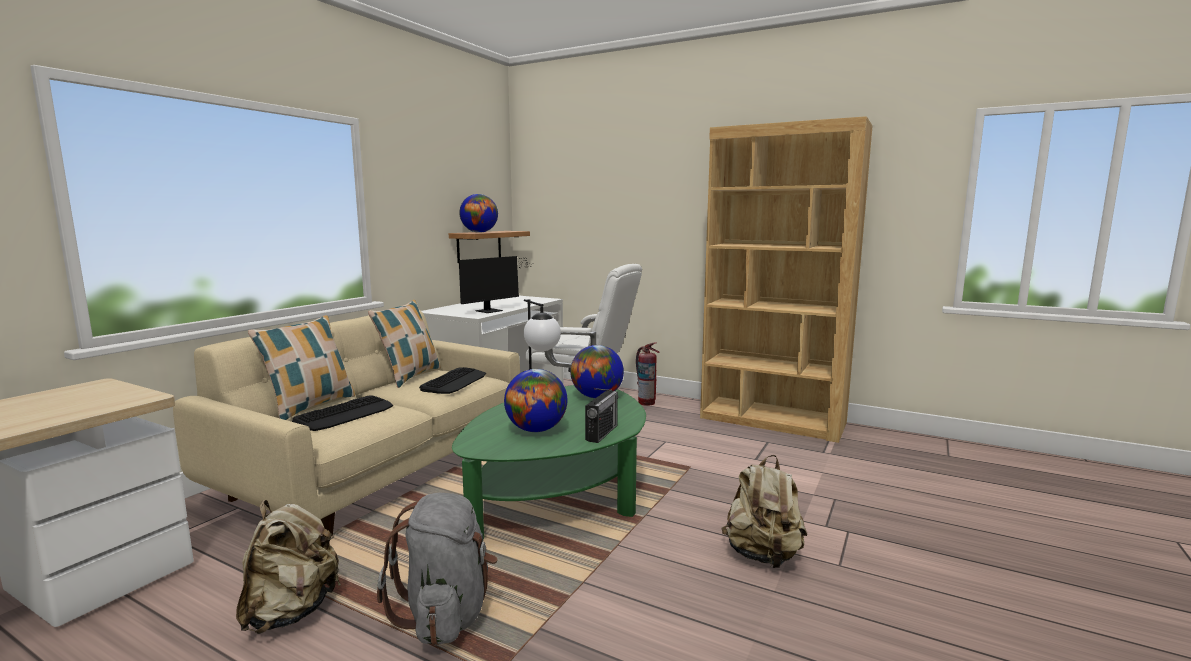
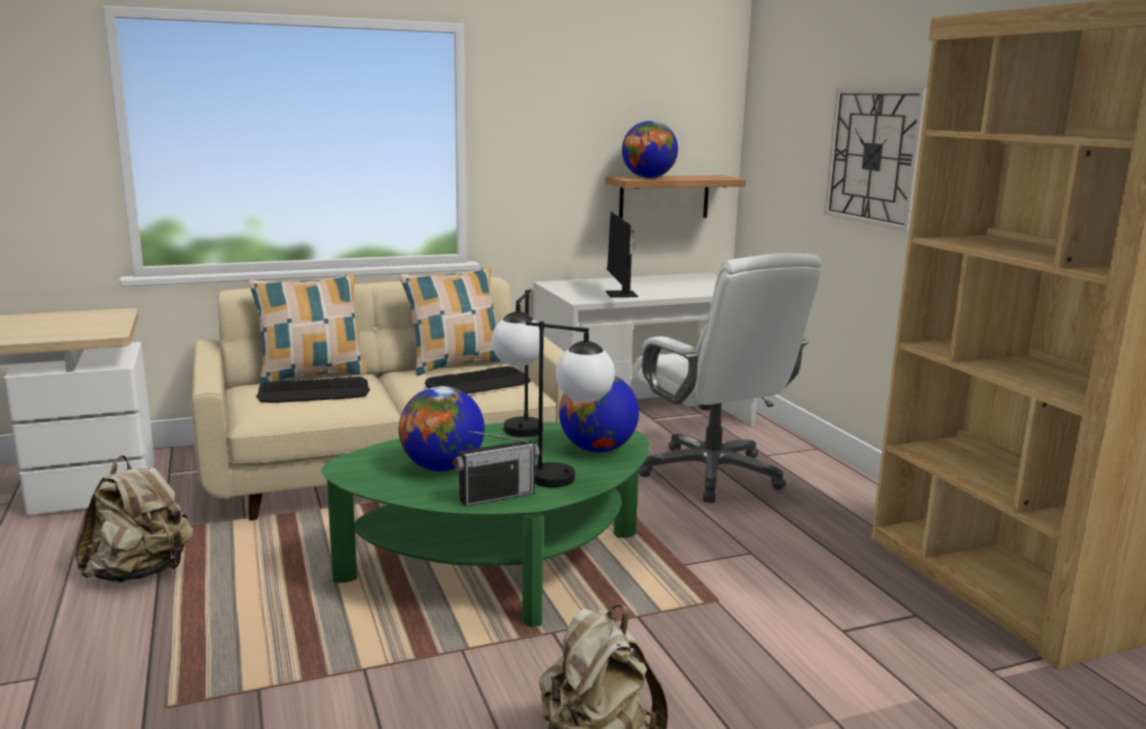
camera: 40 degrees right, 5 degrees up
grey backpack [377,493,498,645] -> none
monitor [459,256,534,313] -> monitor turned 90 degrees clockwise [606,212,638,298]
fire extinguisher [636,342,659,406] -> none
none -> table lamp [525,321,615,488]
none -> wall clock [824,88,927,231]

